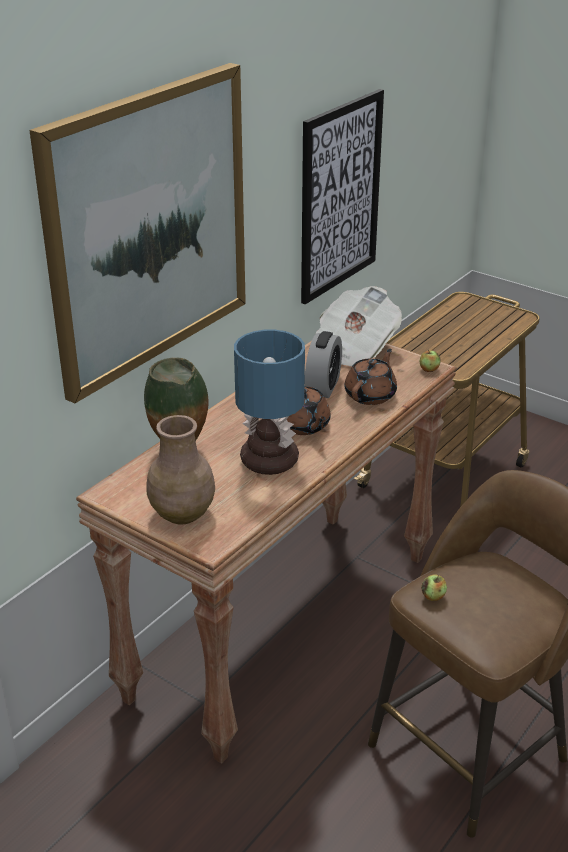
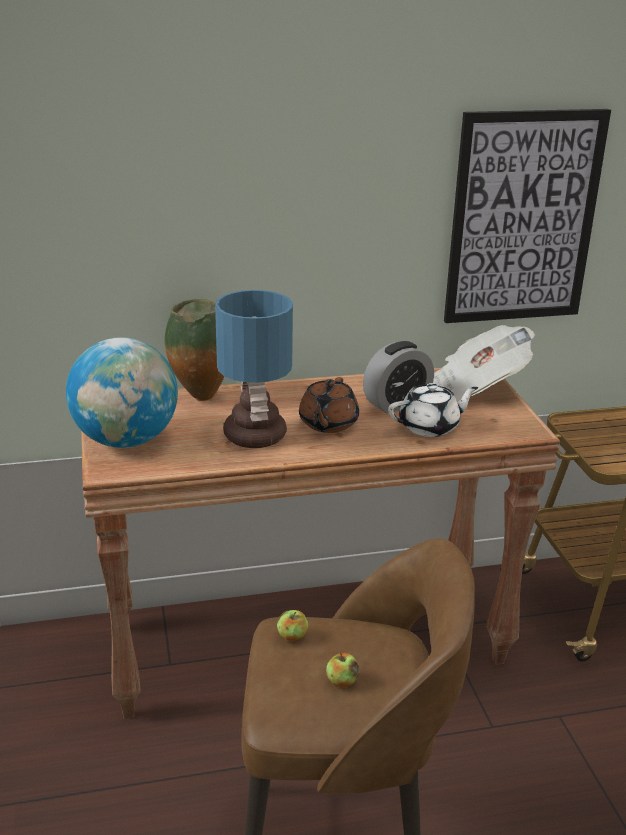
camera: 40 degrees right, 5 degrees down
picture [29,63,246,404] -> none
brown vase [146,415,215,524] -> globe [66,337,178,448]
brown teapot [344,349,397,405] -> white teapot [388,383,479,437]
apple [420,350,441,372] -> apple moved to [326,653,359,688]

